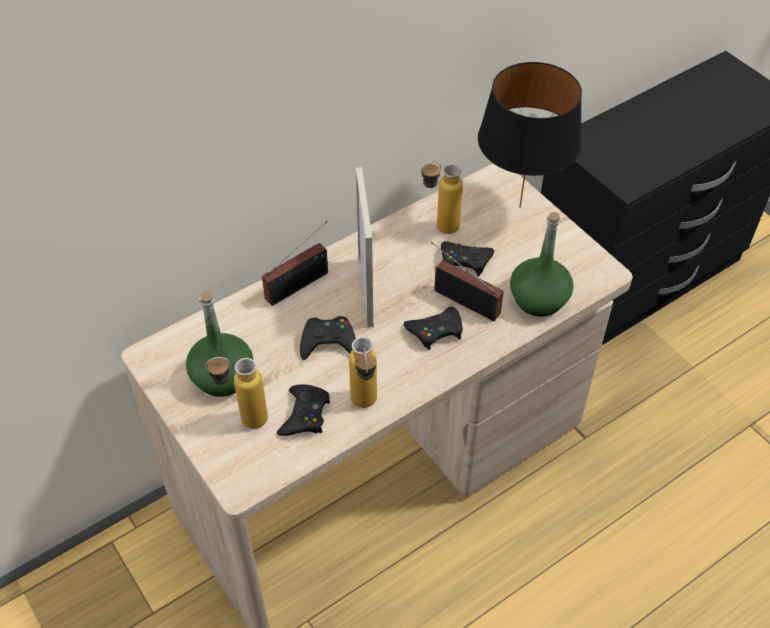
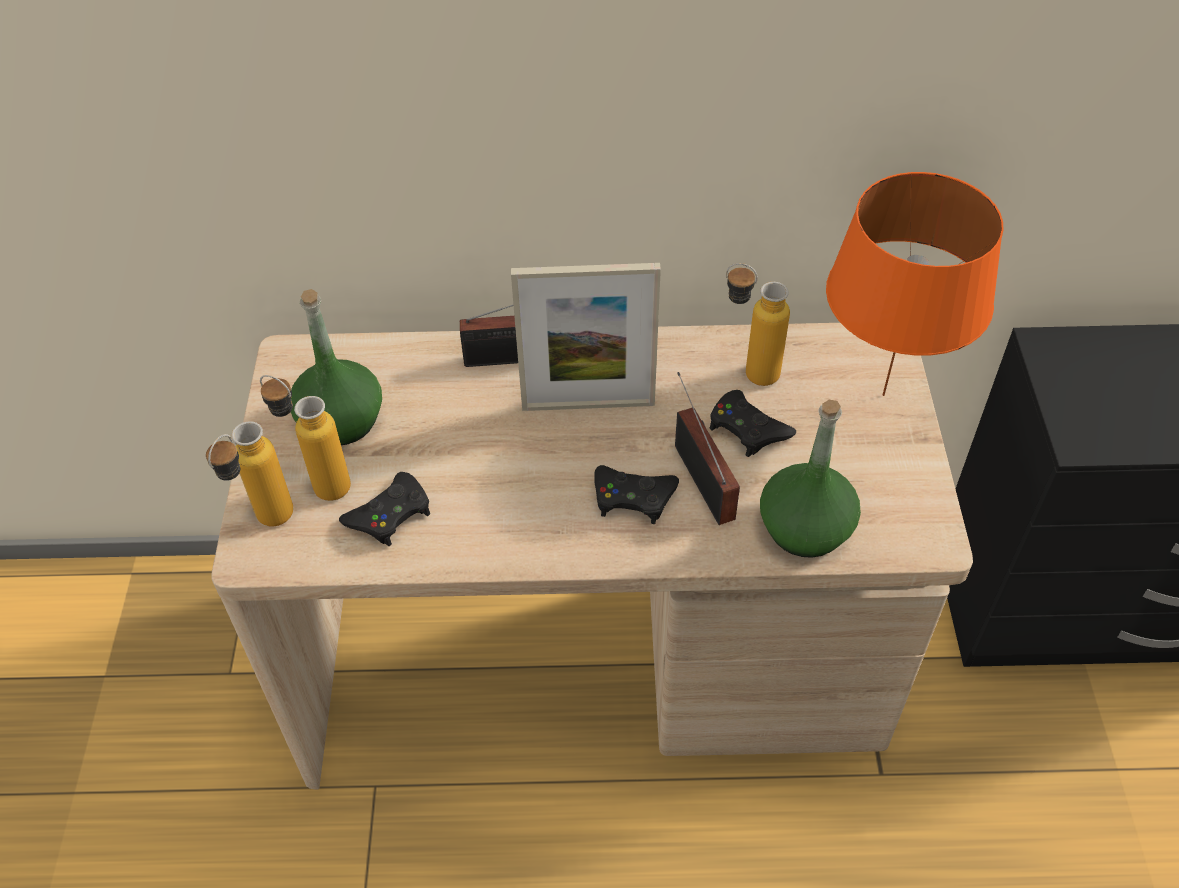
camera: 35 degrees right, 0 degrees up
black game controller [300,316,356,360] -> none
bottle [349,337,377,408] -> bottle moved to [206,421,293,527]
picture frame [356,167,373,328] -> picture frame turned 60 degrees clockwise [511,263,661,411]
black table lamp [478,62,582,208] -> orange table lamp [826,172,1004,396]

